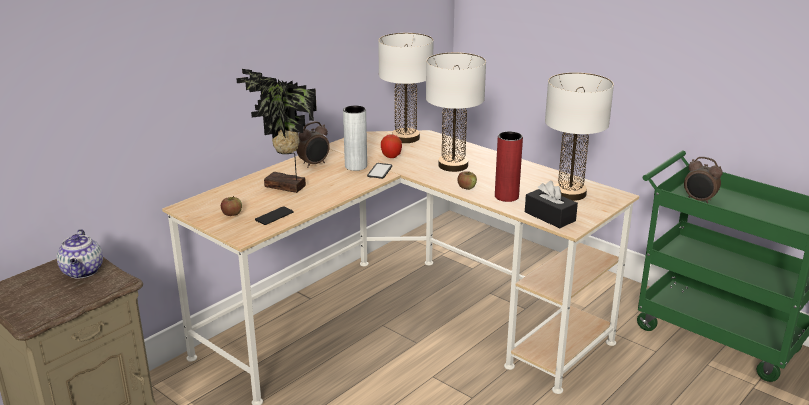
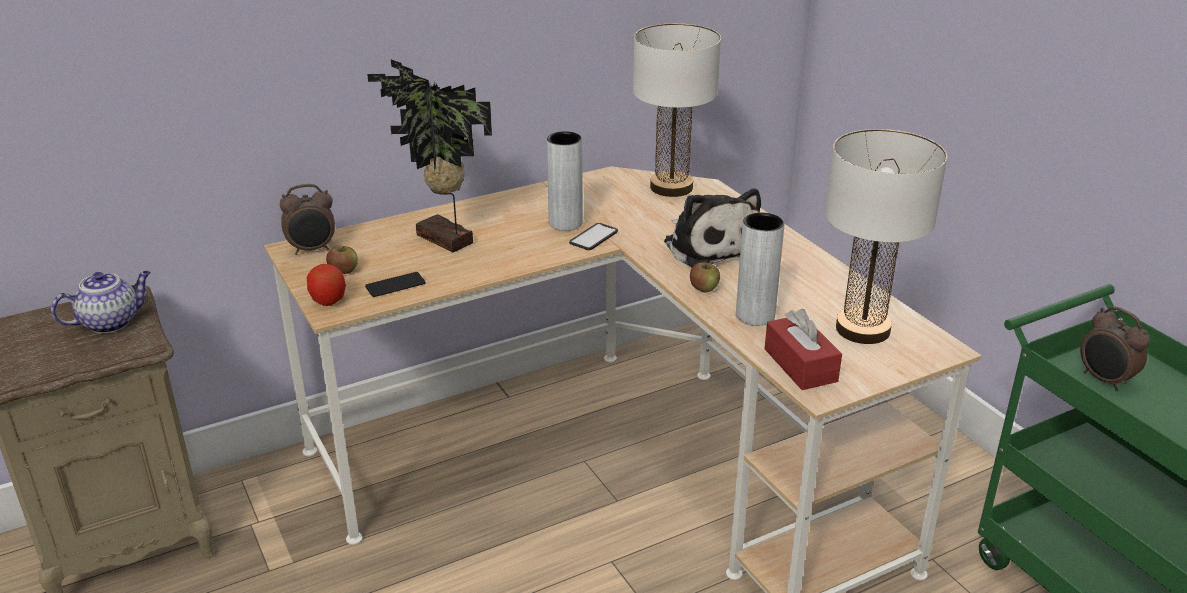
camera: 20 degrees right, 5 degrees up
teapot [57,229,103,279] -> teapot turned 135 degrees counterclockwise [51,271,151,334]
alarm clock [297,121,330,168] -> alarm clock moved to [280,184,335,255]
apple [381,135,402,158] -> apple moved to [307,264,346,306]
table lamp [426,52,486,172] -> plush toy [664,188,761,267]
red vase [495,131,523,202] -> grey vase [736,212,785,326]
black tissue box [525,181,578,228] -> red tissue box [765,309,842,390]

